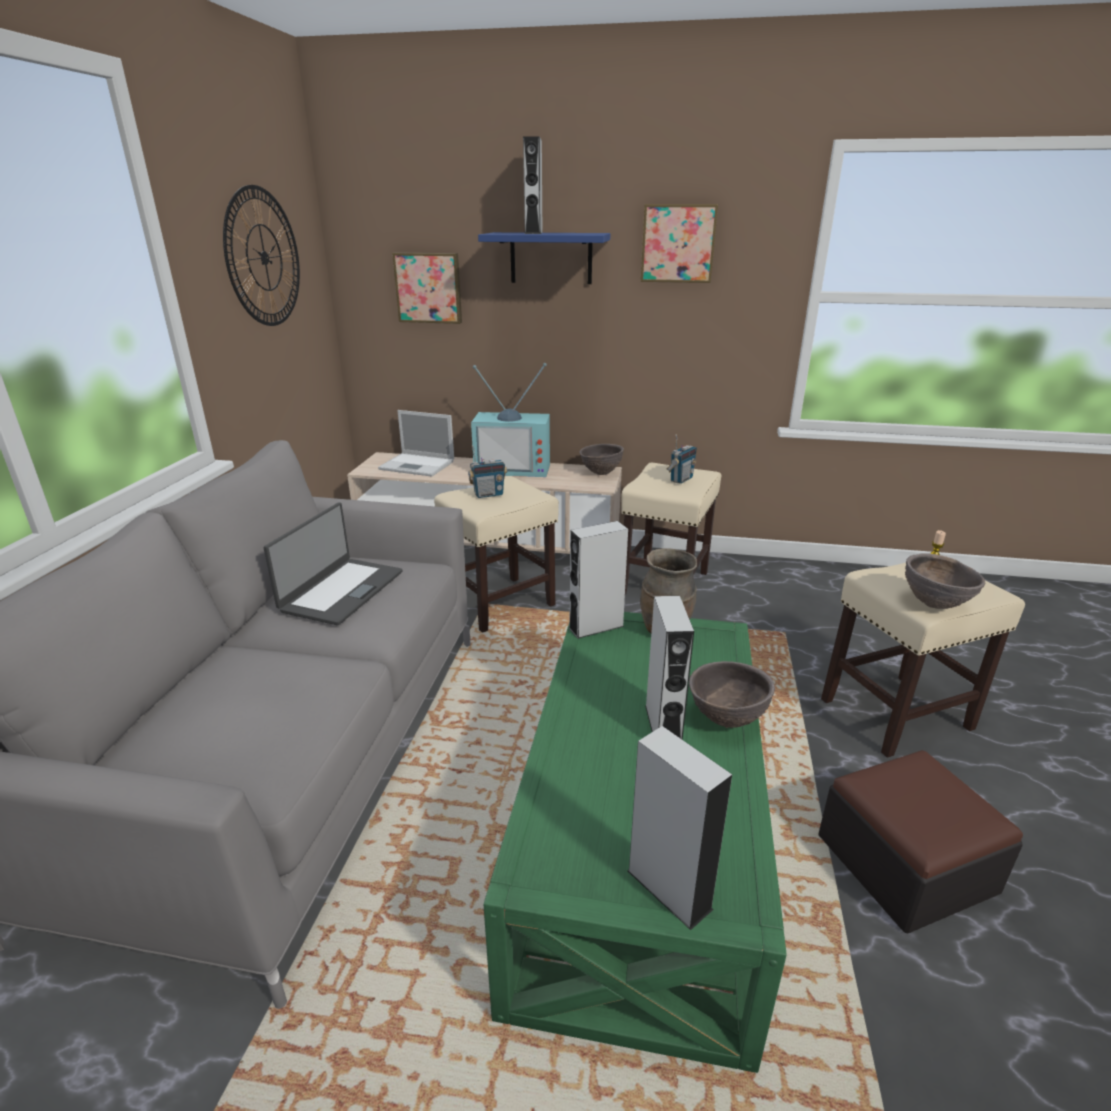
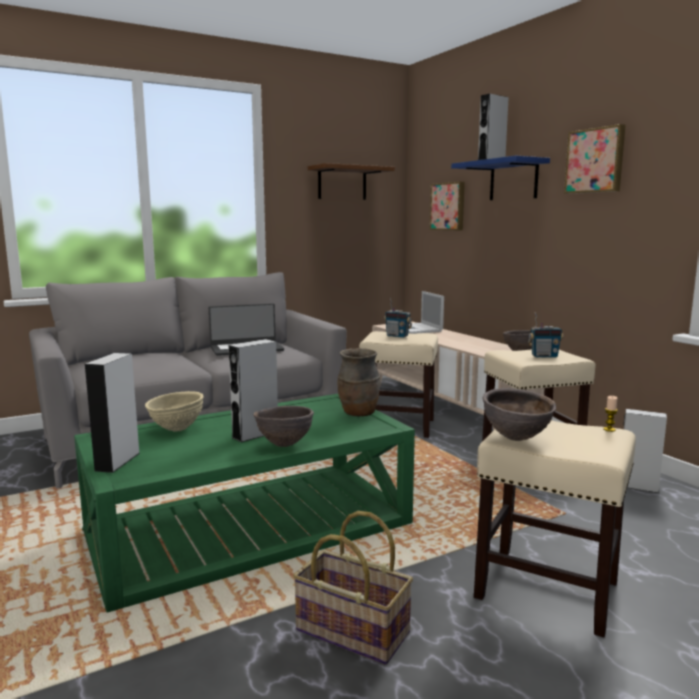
camera: 50 degrees right, 15 degrees down
wall clock [223,185,300,326] -> brown shelf [308,163,395,200]
television [471,363,550,477] -> none
grey speaker [569,521,628,639] -> grey speaker moved to [623,409,667,493]
ottoman [818,750,1023,933] -> basket [293,511,413,665]
none -> beige bowl [145,391,204,432]

